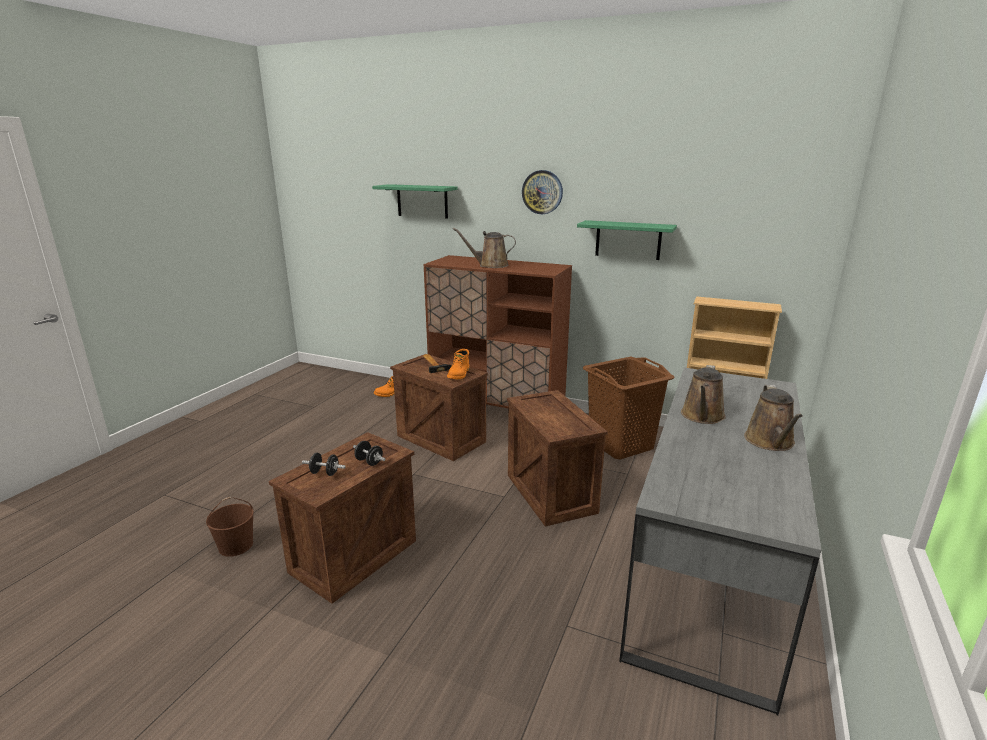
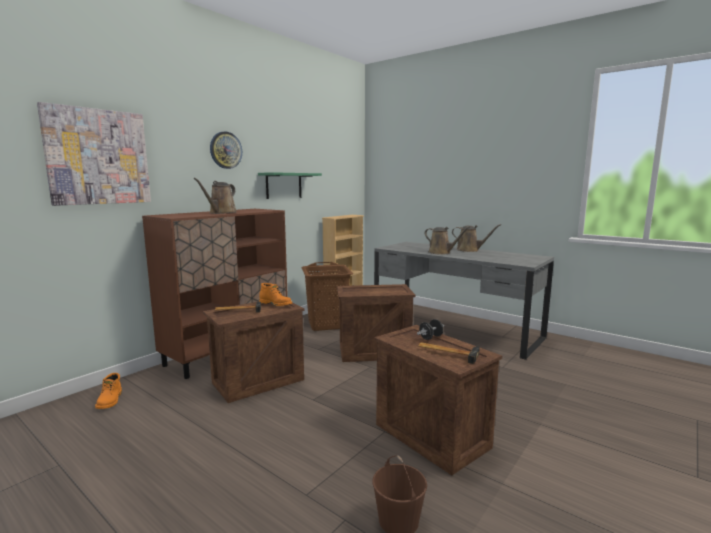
camera: 75 degrees left, 10 degrees down
black dumbbell [302,453,346,476] -> hammer [418,342,479,364]
green shelf [372,184,458,219] -> picture [37,102,151,206]

